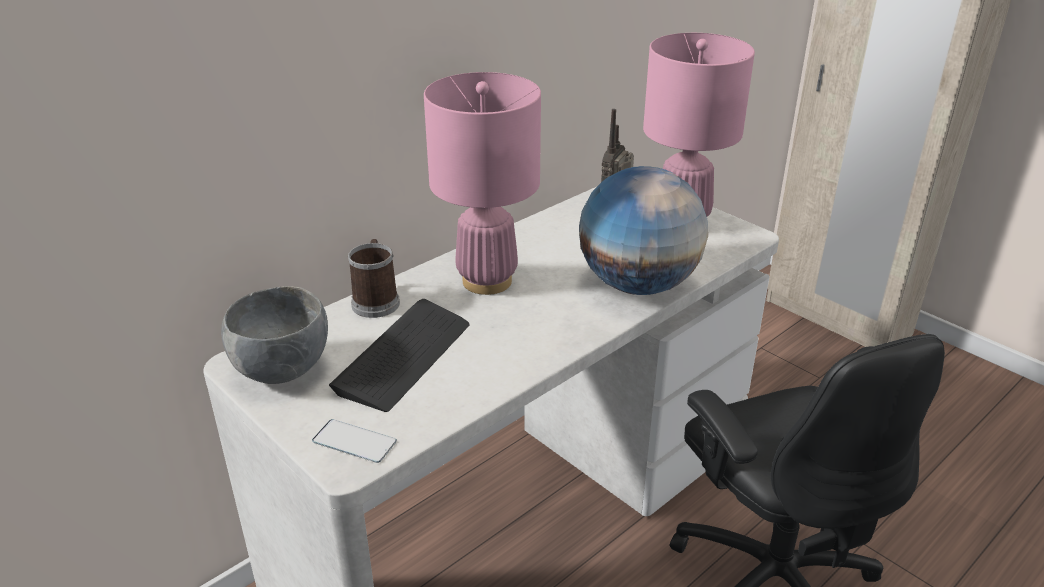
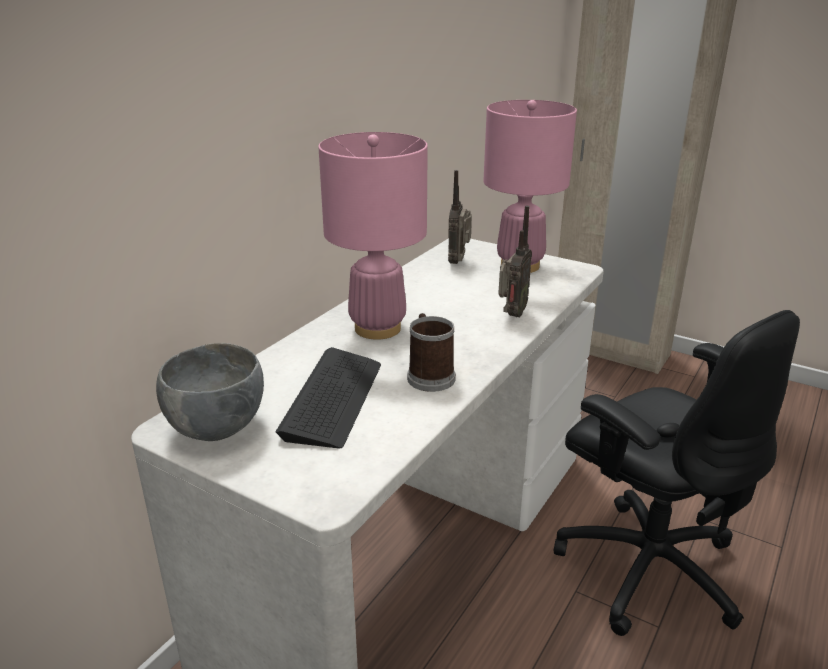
camera: 15 degrees left, 5 degrees down
phone [312,419,397,463] -> none
mug [348,239,400,318] -> mug moved to [407,313,456,392]
globe [579,166,708,295] -> radio [498,206,532,317]

